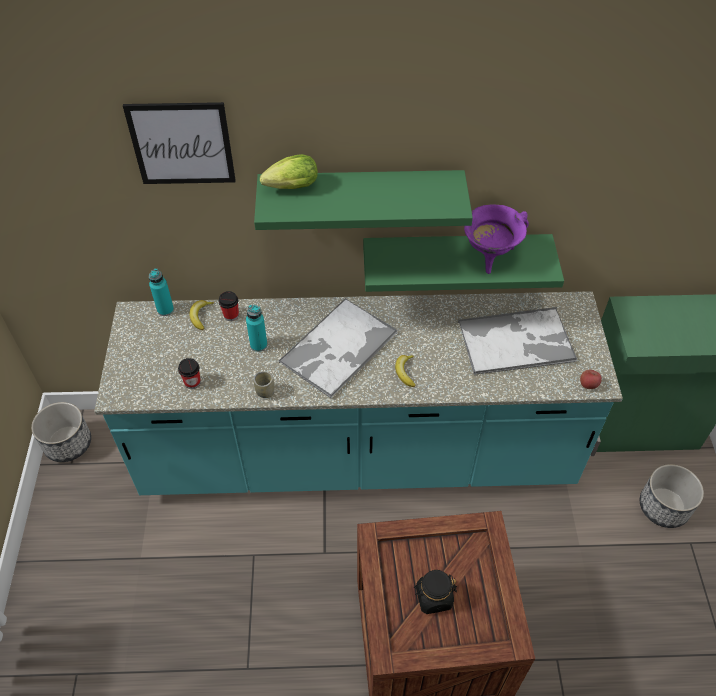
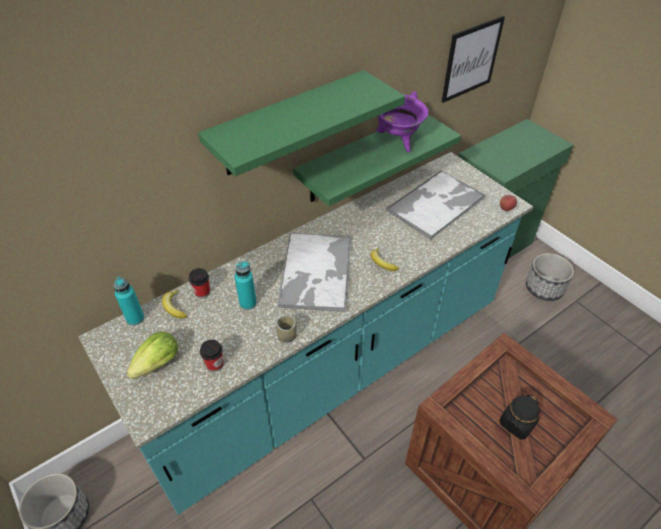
camera: 35 degrees left, 5 degrees down
picture [123,102,236,184] -> picture moved to [442,16,505,103]
lettuce [260,154,318,189] -> lettuce moved to [127,331,178,379]

